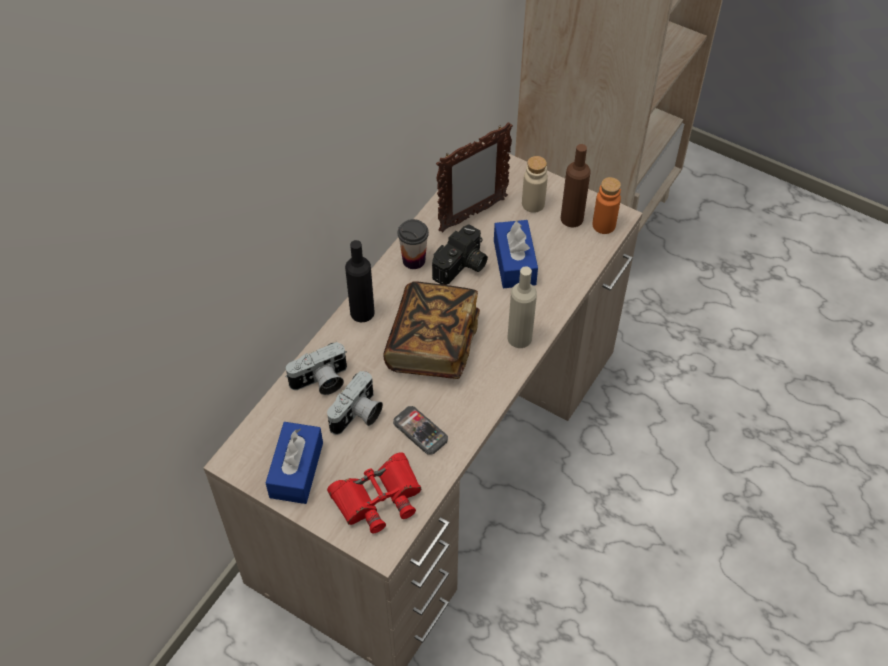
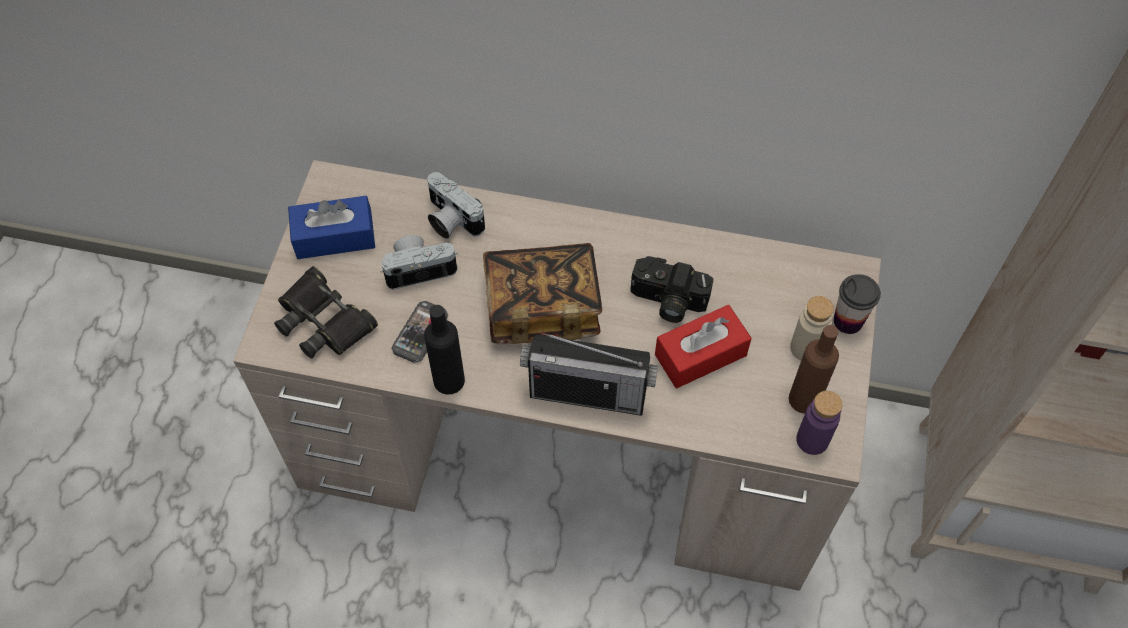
camera: 70 degrees right, 5 degrees up
camera [327,371,383,435] -> camera turned 150 degrees clockwise [380,235,458,290]
red binoculars [327,452,421,533] -> black binoculars [274,266,378,359]
black bottle [345,240,375,322] -> black bottle moved to [424,305,465,395]
cup [398,219,429,269] -> cup moved to [834,274,881,334]
picture frame [436,122,513,233] -> none
blue tissue box [494,220,538,288] -> red tissue box [655,305,752,388]
beige bottle [508,266,537,348] -> radio [520,332,658,416]
orange bottle [592,177,621,234] -> purple bottle [796,391,842,455]

